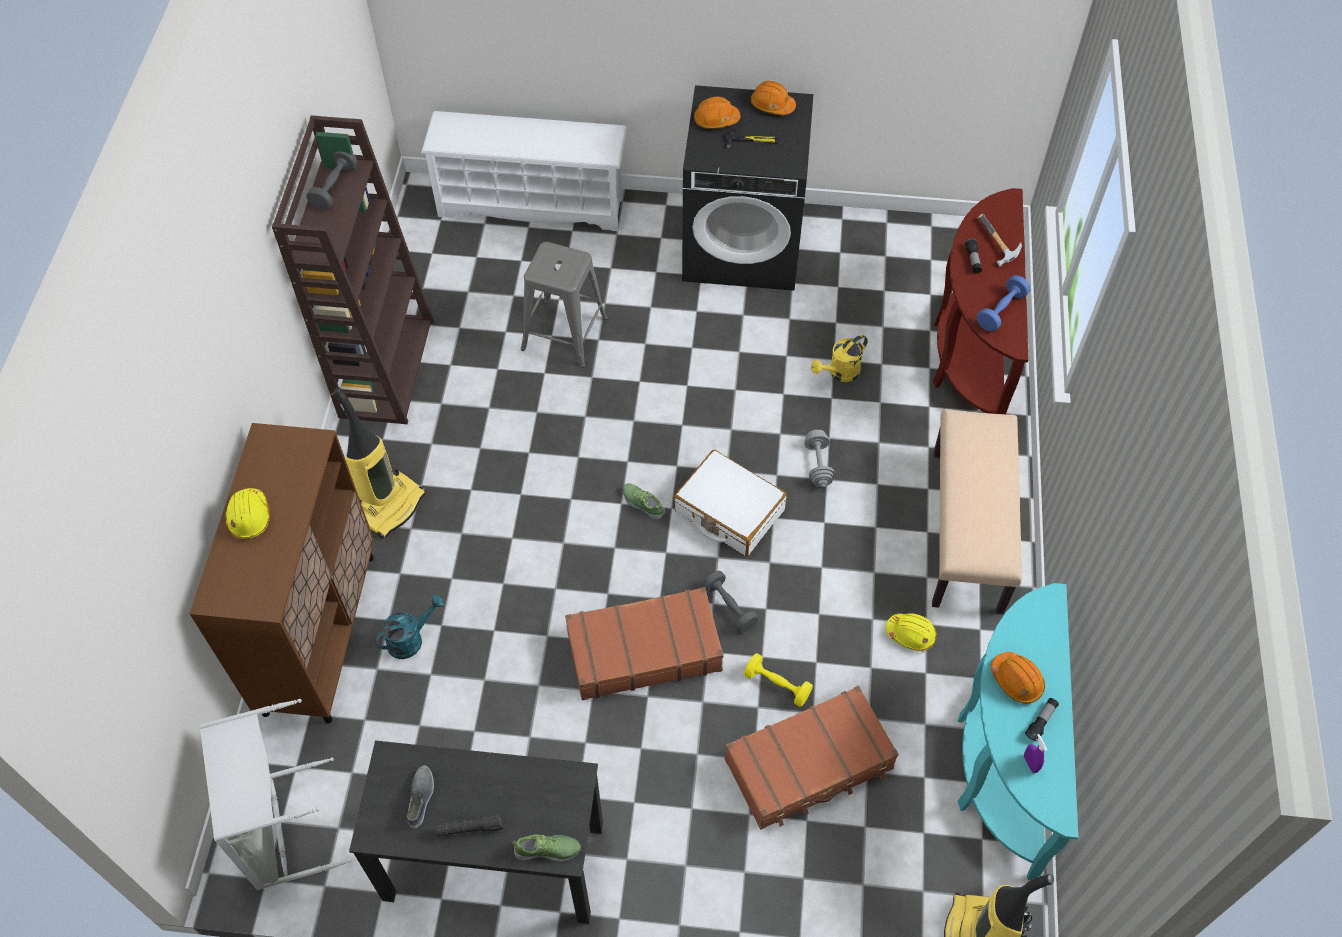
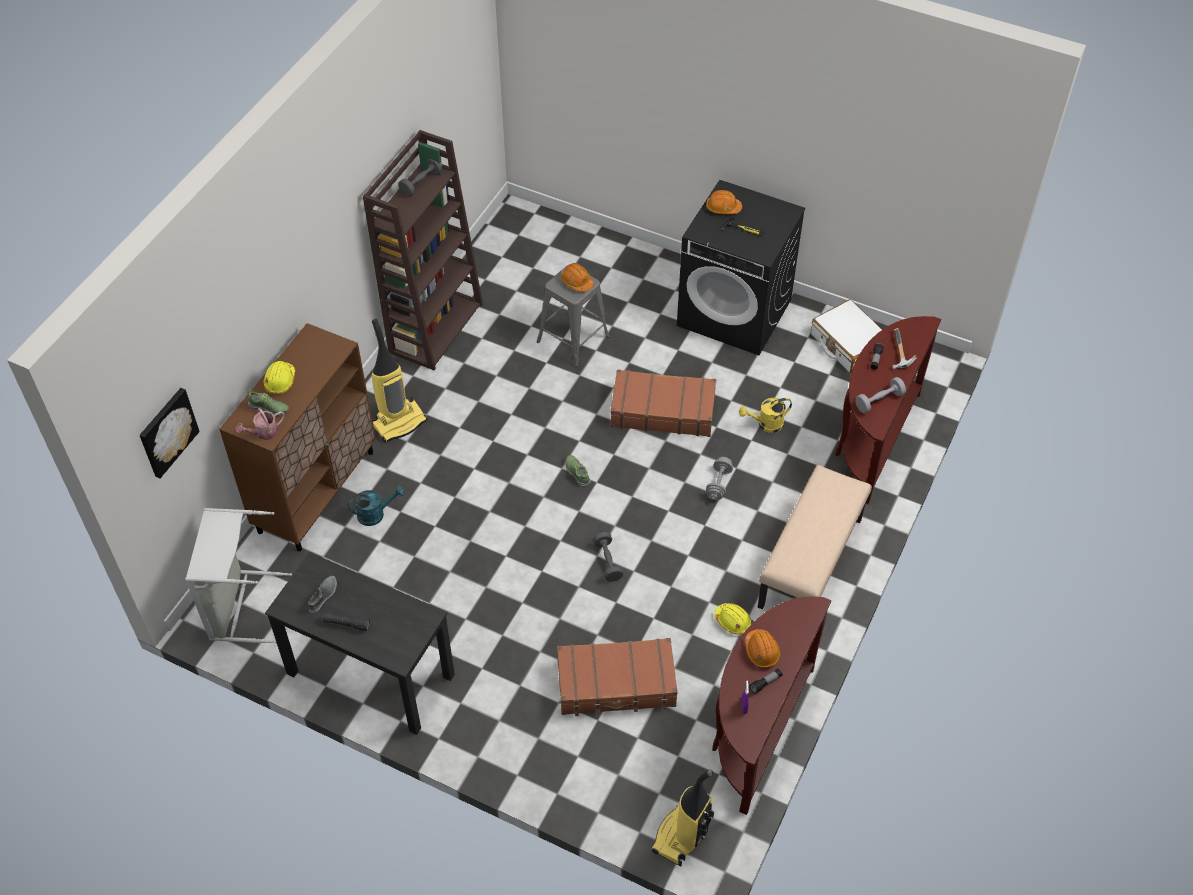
camera: 20 degrees right, 5 degrees down
white shoe rack [421,111,627,231] -> none
shoe [512,834,581,862] -> shoe moved to [247,391,289,416]
brown suitcase [565,587,724,700] -> brown suitcase moved to [610,369,716,437]
white suitcase [674,449,787,556] -> white suitcase moved to [811,299,882,373]
yellow dumbbell [744,653,813,707] -> none
orange hard hat [751,81,796,115] -> orange hard hat moved to [561,263,594,292]
turquoise console table [958,583,1078,880] -> brown console table [712,597,831,815]
blue dumbbell [977,275,1030,332] -> grey dumbbell [855,377,906,413]
none -> picture [140,388,200,478]
none -> watering can [236,408,285,440]

